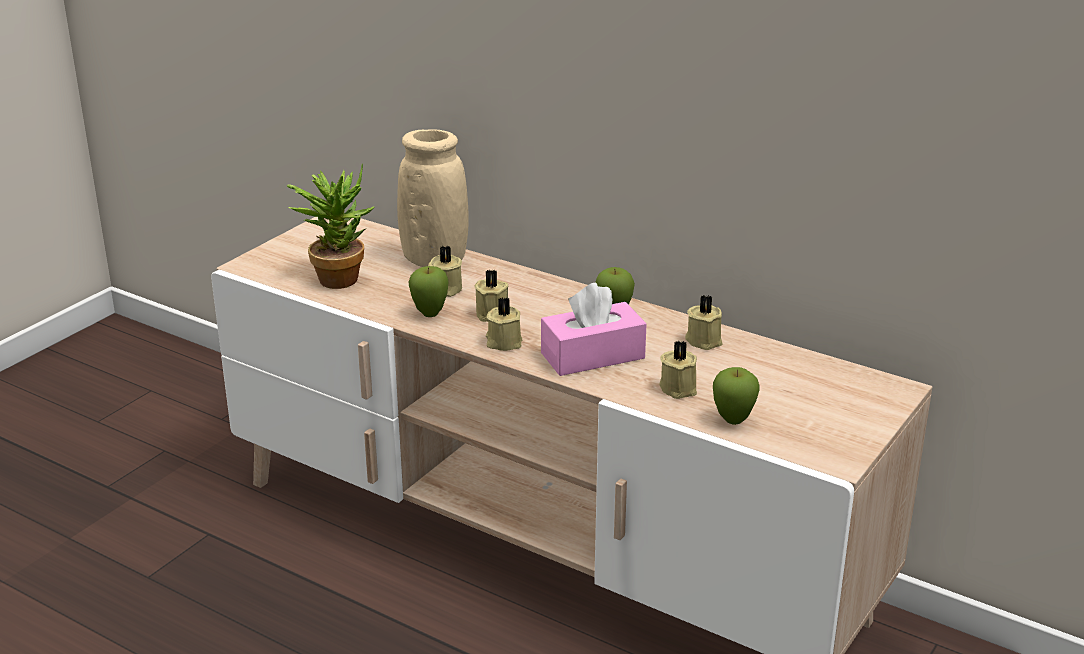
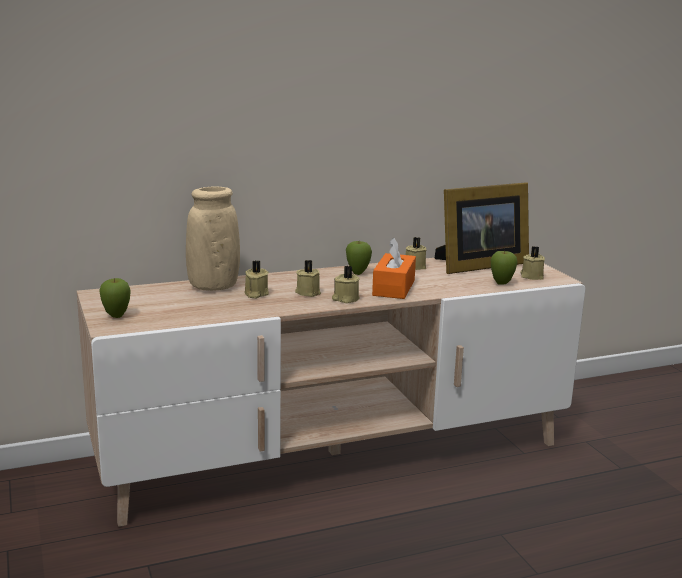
camera: 55 degrees left, 10 degrees down
potted plant [287,163,375,289] -> none
apple [409,266,449,317] -> apple moved to [99,278,131,318]
pink tissue box [541,282,647,376] -> orange tissue box [372,237,416,299]
beige candle [660,340,697,399] -> beige candle moved to [520,246,545,280]
none -> picture frame [435,182,529,274]

